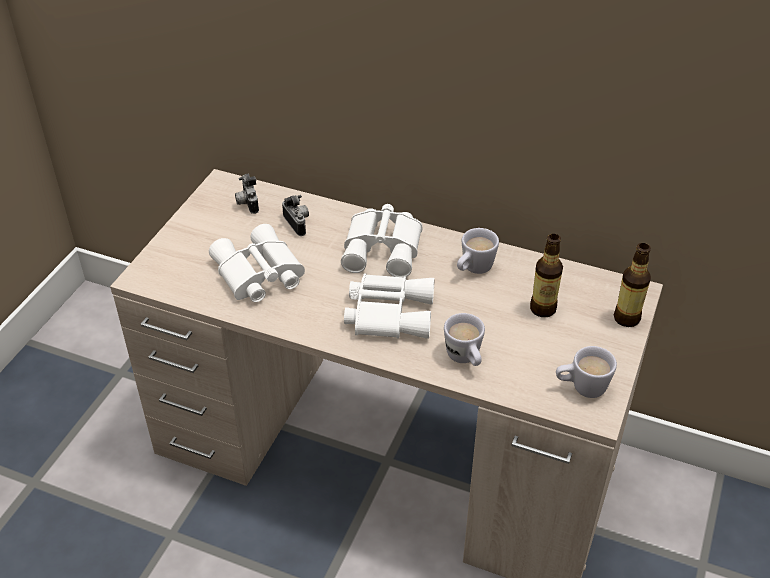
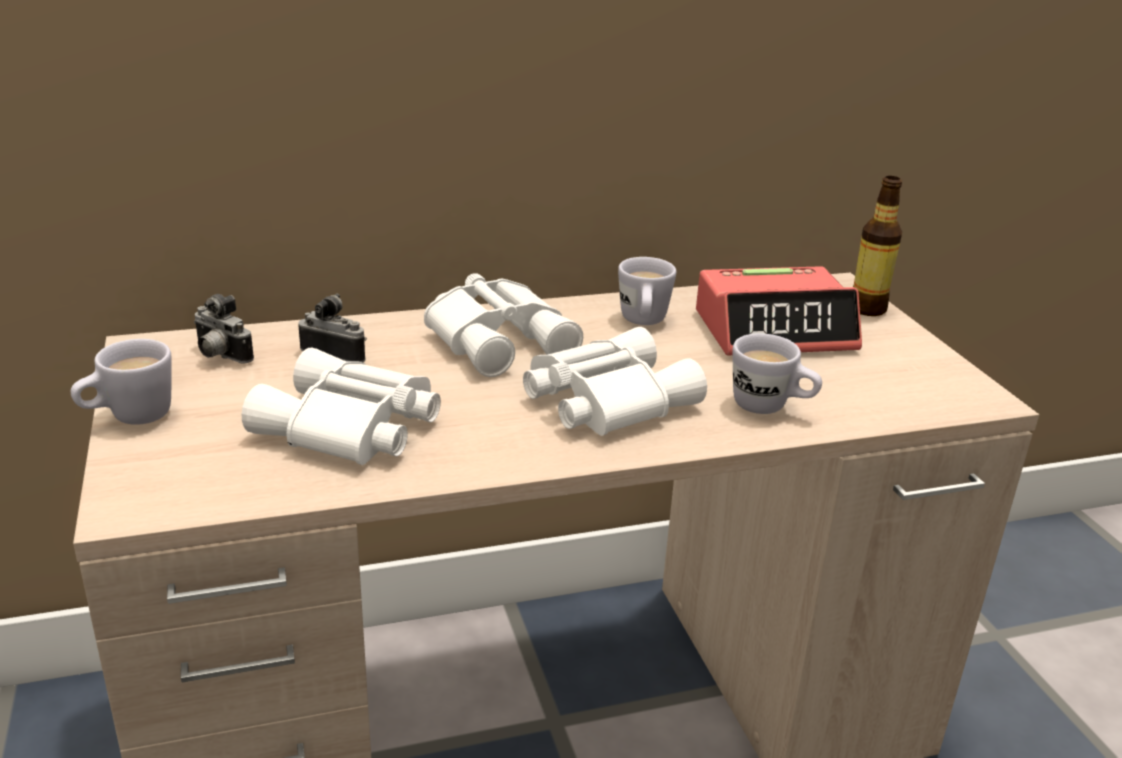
camera: 40 degrees left, 15 degrees down
bottle [530,234,563,317] -> alarm clock [696,266,862,356]
white mug [556,346,617,398] -> white mug moved to [71,339,172,425]

